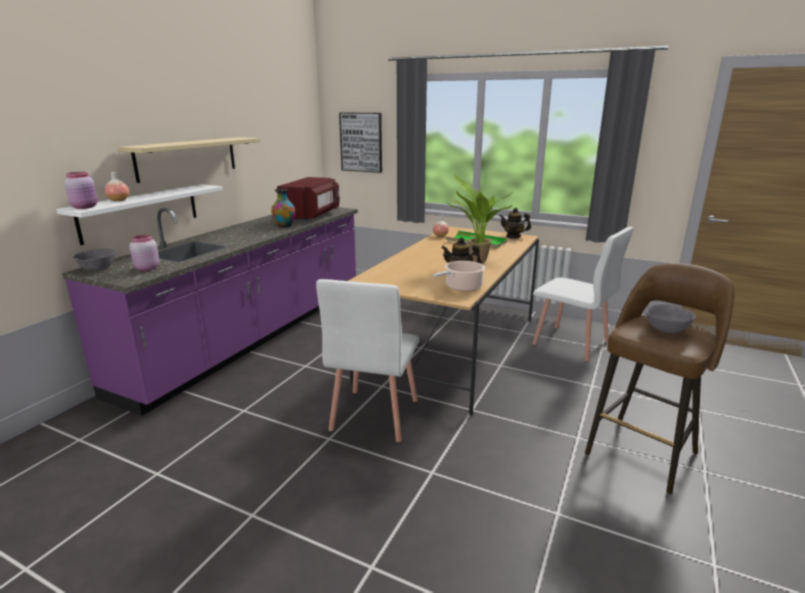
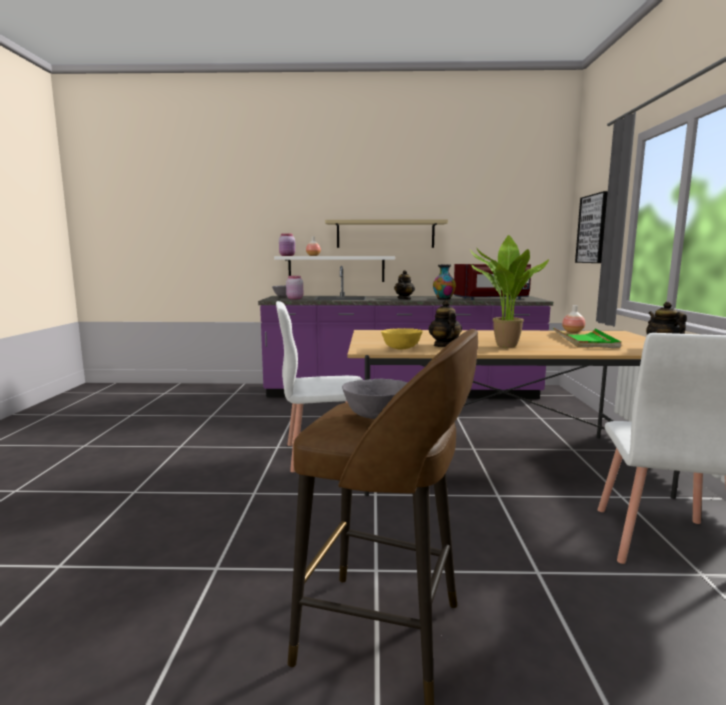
camera: 65 degrees right, 10 degrees down
cooking pot [433,261,485,292] -> yellow bowl [381,328,423,350]
none -> teapot [394,270,415,299]

